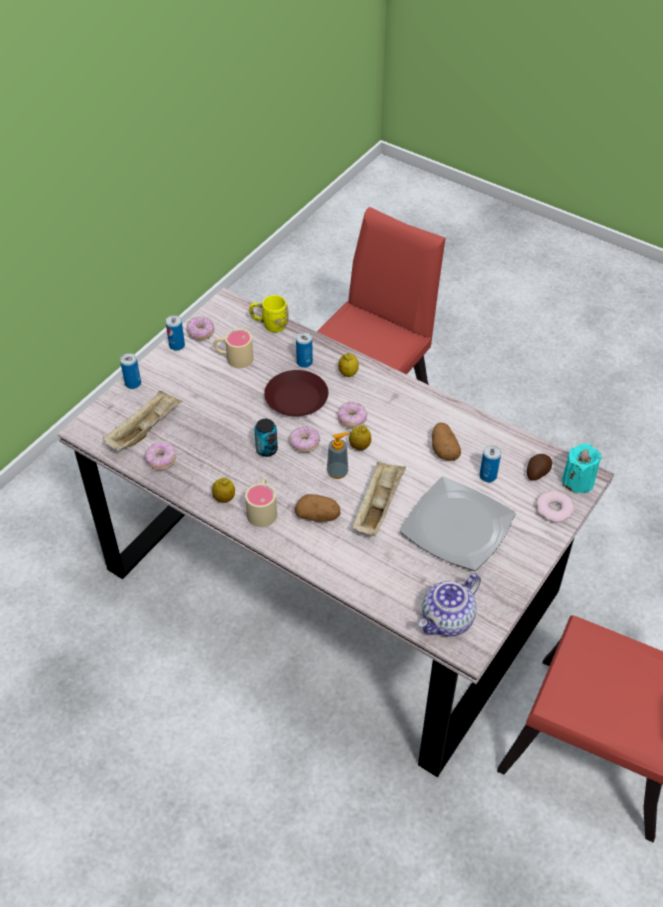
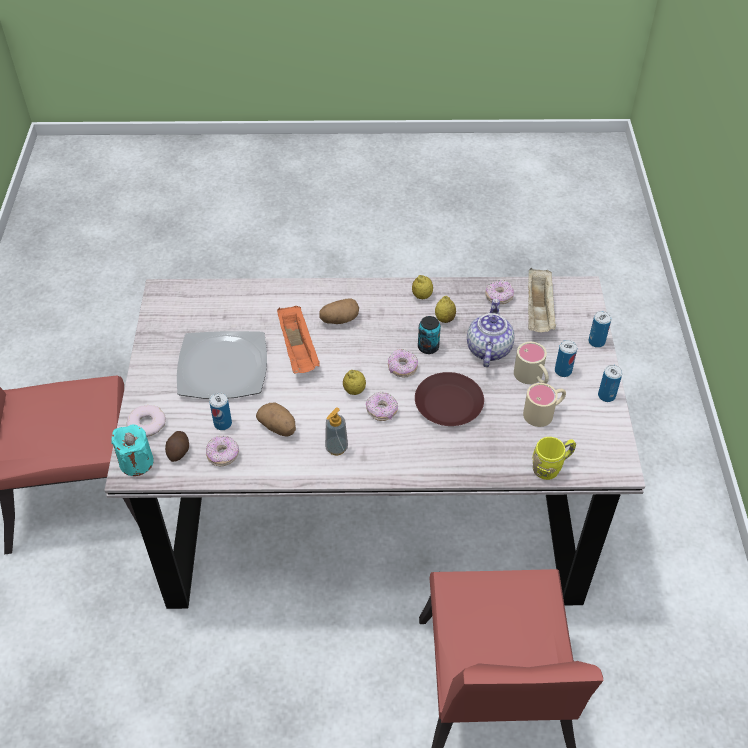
camera: 145 degrees right, 0 degrees up
donut [187,317,214,340] -> donut moved to [206,436,239,466]
beige mug [245,478,277,527] -> beige mug moved to [514,342,549,384]
can [296,332,313,368] -> can moved to [555,340,577,377]
soap dispenser [327,432,349,479] -> soap dispenser moved to [325,407,348,455]
lemon [338,353,359,377] -> lemon moved to [435,296,456,323]
beige tray [352,462,406,536] -> orange tray [277,305,320,373]
teapot [418,573,481,636] -> teapot moved to [467,299,514,367]

